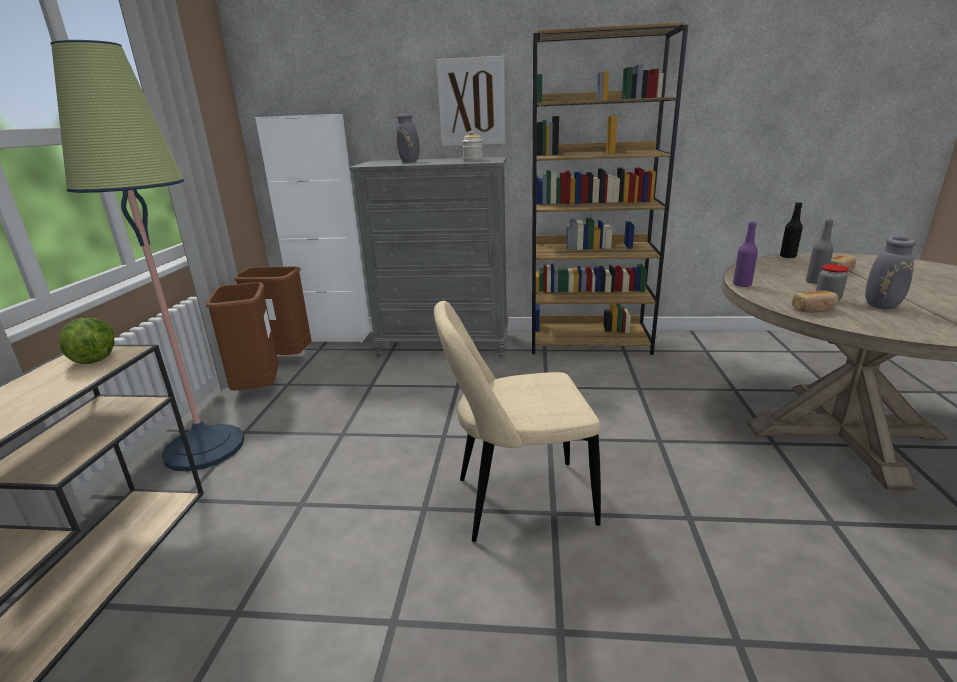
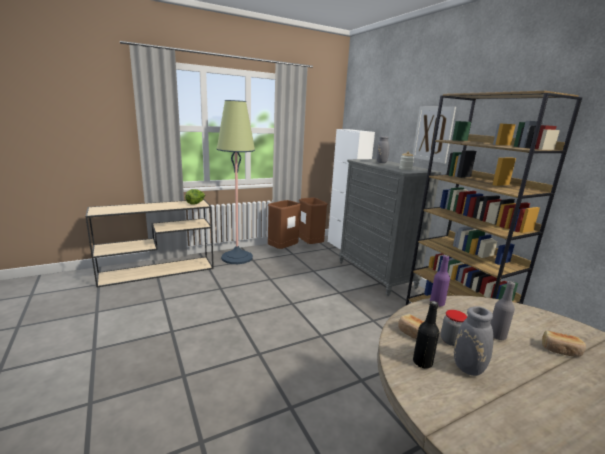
camera: 55 degrees right, 5 degrees down
beige chair [434,301,601,542] -> none
black bottle [780,202,803,259] -> black bottle moved to [413,301,439,369]

